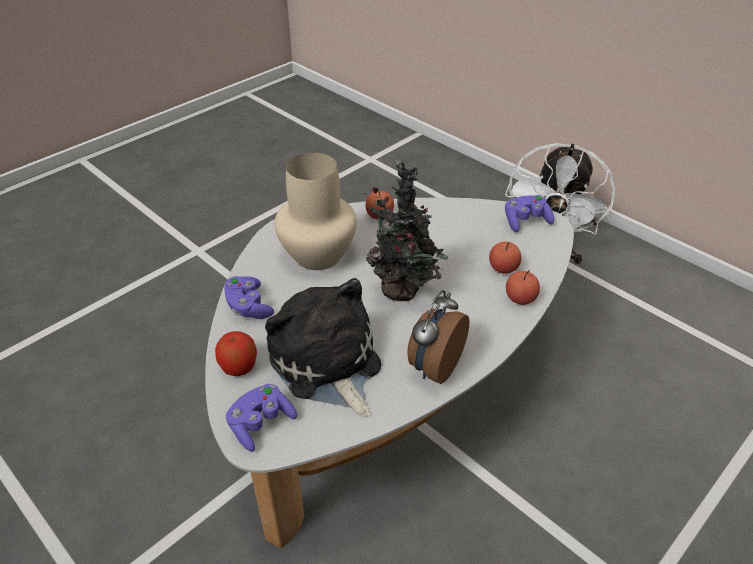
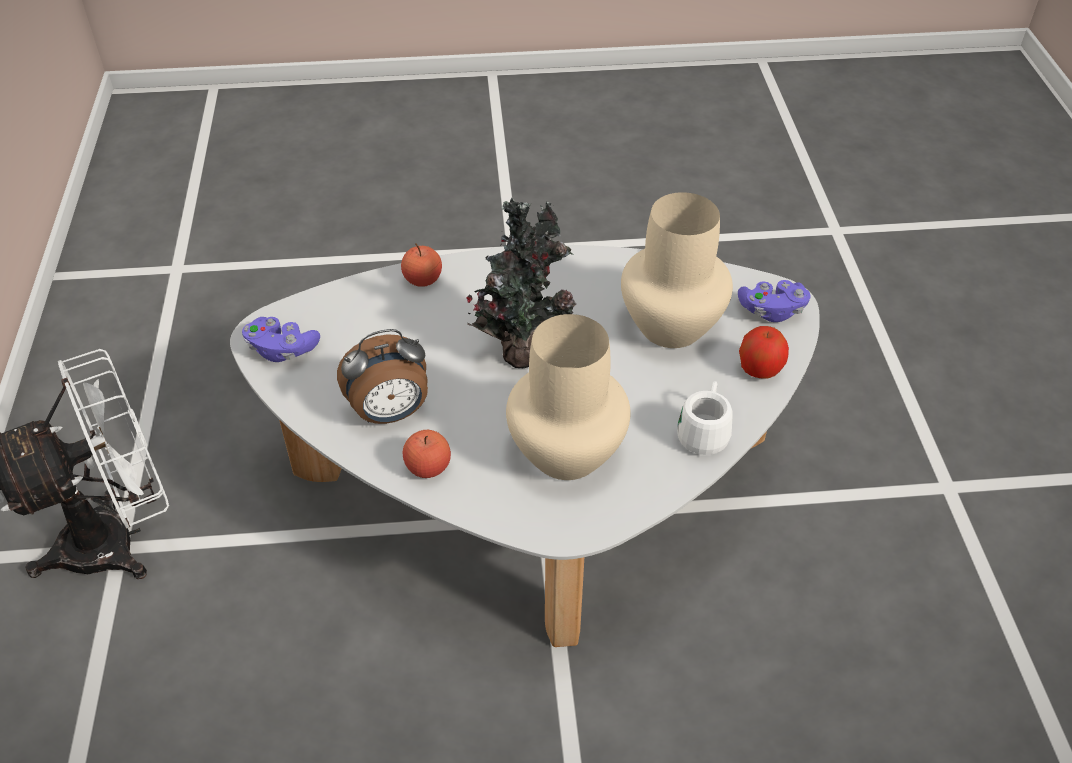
camera: 140 degrees left, 5 degrees up
purple game controller [224,276,274,319] -> white mug [677,381,733,455]
plush toy [265,278,381,417] -> beige vase [621,192,733,348]
alarm clock [407,290,470,384] -> alarm clock moved to [337,329,428,424]
apple [489,242,521,274] -> none

